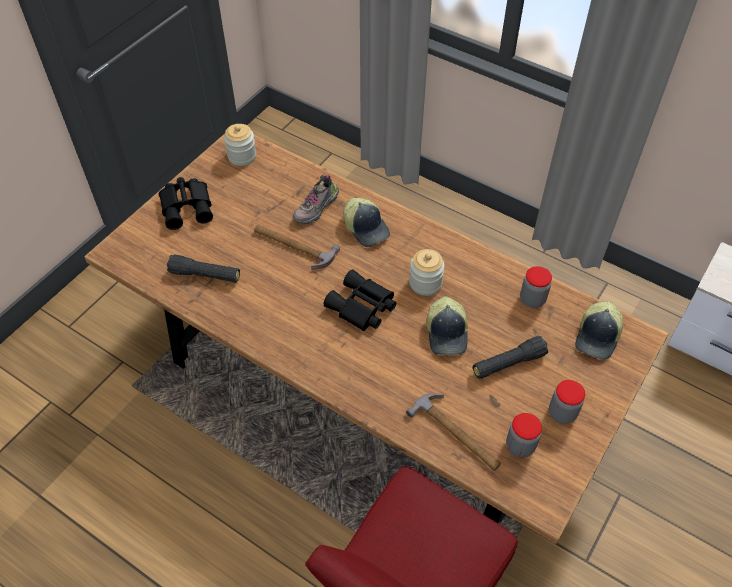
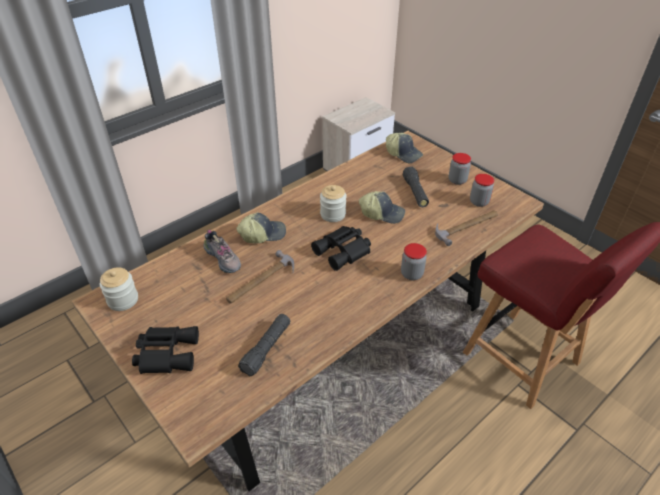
camera: 75 degrees left, 10 degrees down
jar [520,266,552,308] -> jar moved to [401,243,427,280]

